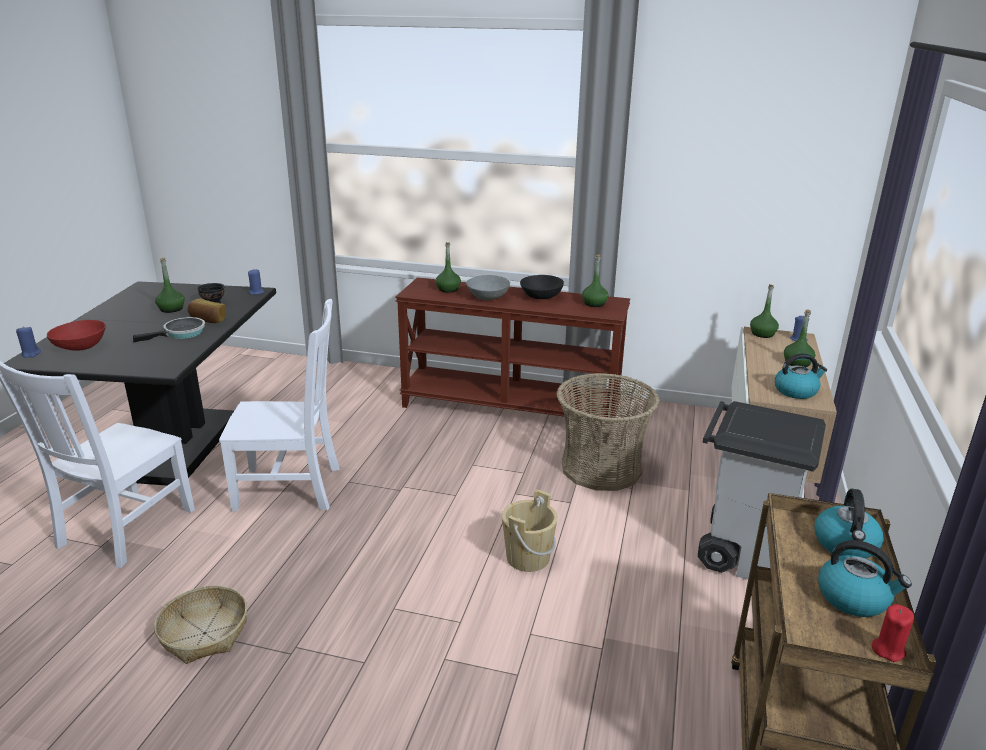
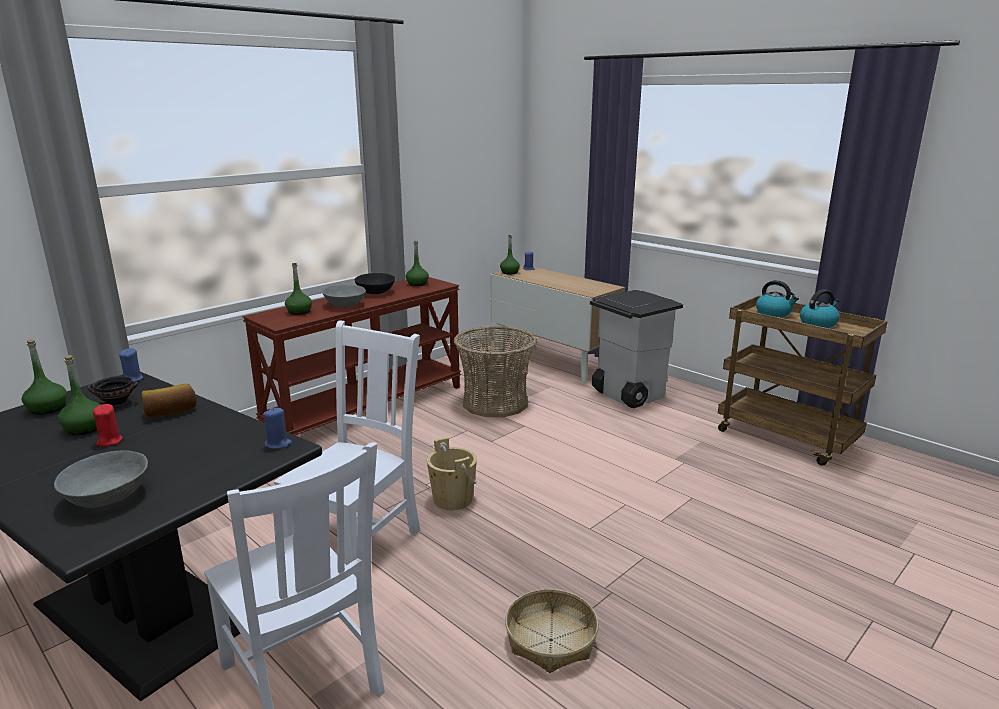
camera: 60 degrees left, 5 degrees down
blue candle [16,326,41,358] -> blue candle moved to [263,407,292,449]
red bowl [47,320,106,351] -> grey bowl [54,450,148,508]
frying pan [133,317,205,342] -> none
beige bucket [502,489,558,572] -> beige bucket moved to [427,437,477,510]
kettle [775,353,827,399] -> none
green bottle [784,310,815,367] -> green bottle moved to [22,339,67,415]
red candle [872,604,914,662] -> red candle moved to [93,404,123,447]

